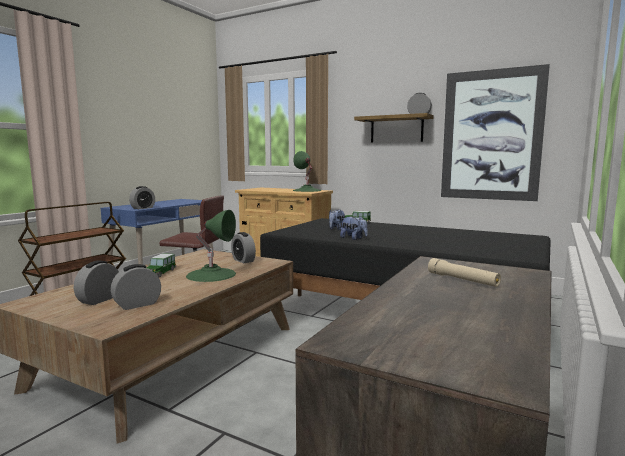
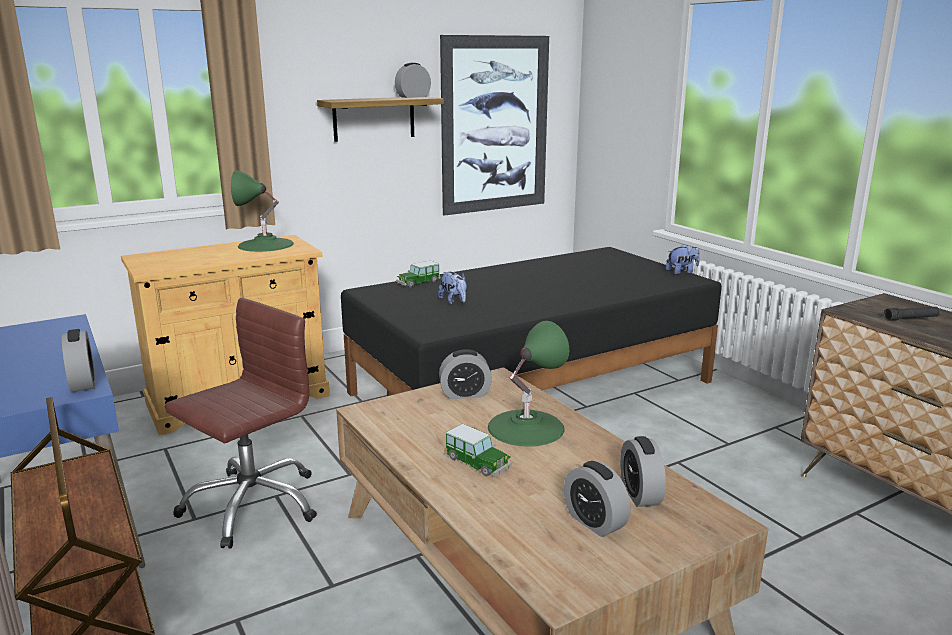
camera: 60 degrees left, 10 degrees up
plush toy [340,216,368,240] -> plush toy moved to [666,244,700,275]
beige flashlight [428,258,501,287] -> black flashlight [884,307,940,321]

